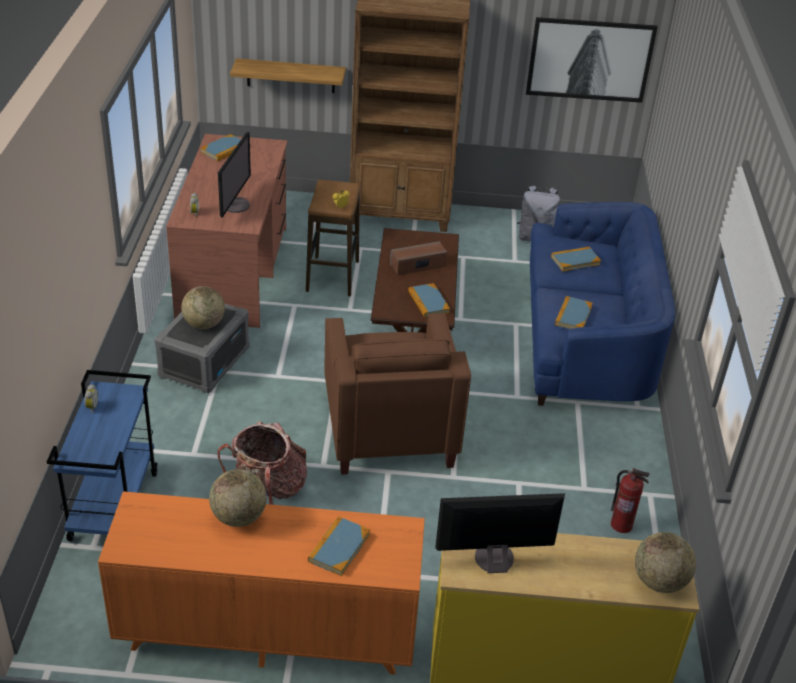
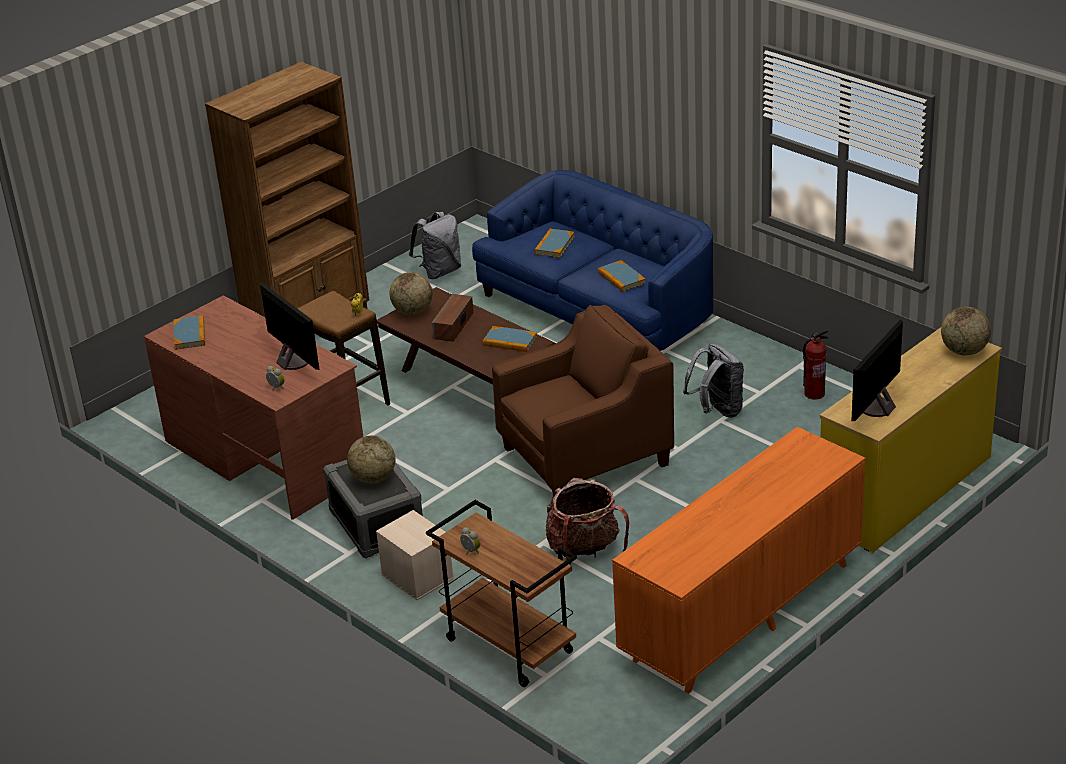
camera: 45 degrees left, 5 degrees down
blue cart [47,370,158,541] -> brown cart [426,500,577,687]
globe [209,469,267,527] -> globe moved to [390,272,432,315]
shelf [230,58,346,93] -> none
book [308,516,370,576] -> none
brown armchair [324,313,471,475] -> brown armchair turned 60 degrees counterclockwise [492,305,674,495]
picture [526,17,658,103] -> none
none -> beige storage box [376,510,454,600]
none -> grey backpack [683,343,744,418]

